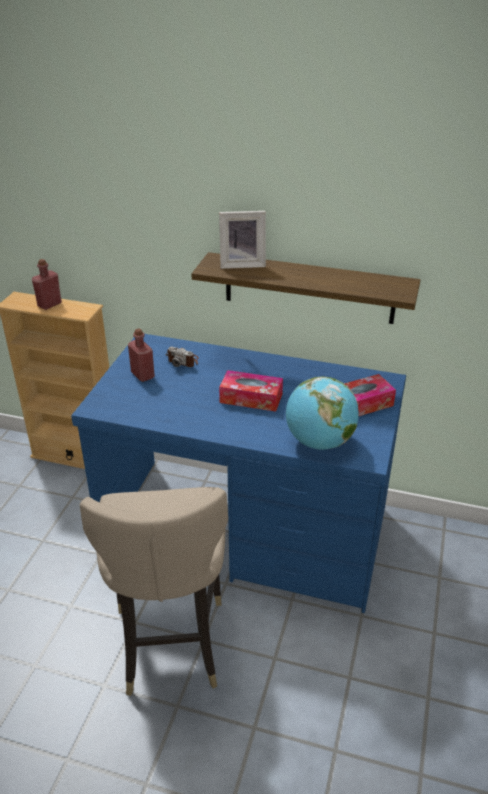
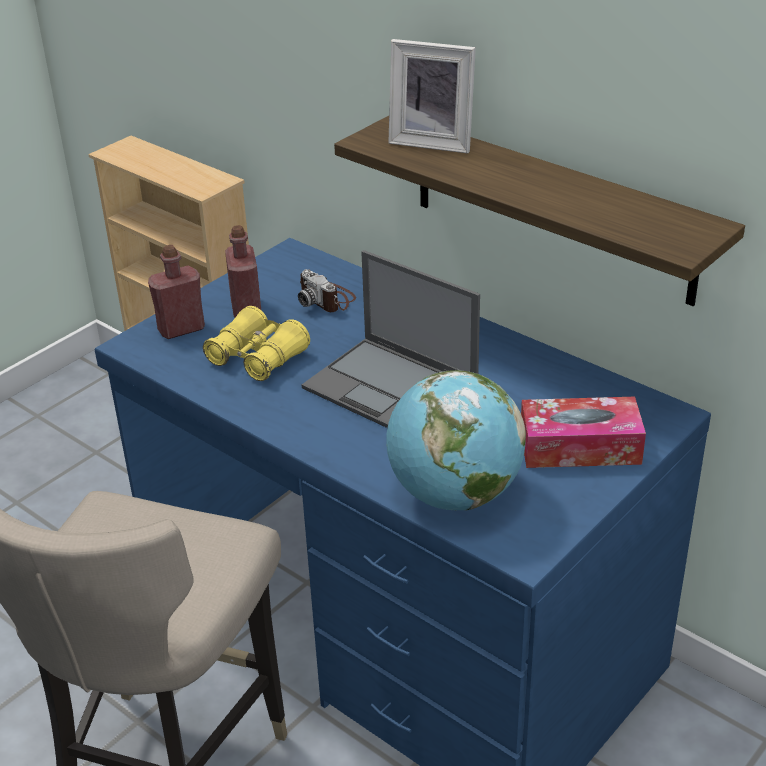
camera: 25 degrees right, 0 degrees up
red bottle [32,259,62,310] -> red bottle moved to [148,245,205,339]
tissue box [219,370,283,412] -> laptop [302,250,480,428]
none -> yellow binoculars [203,306,310,381]

